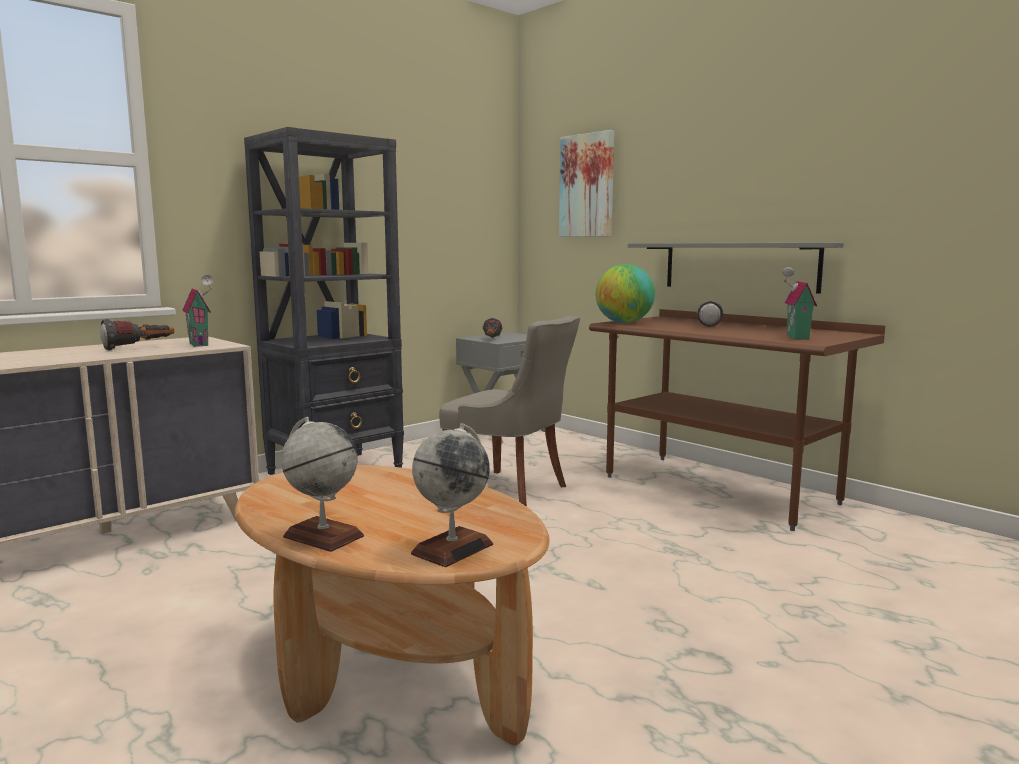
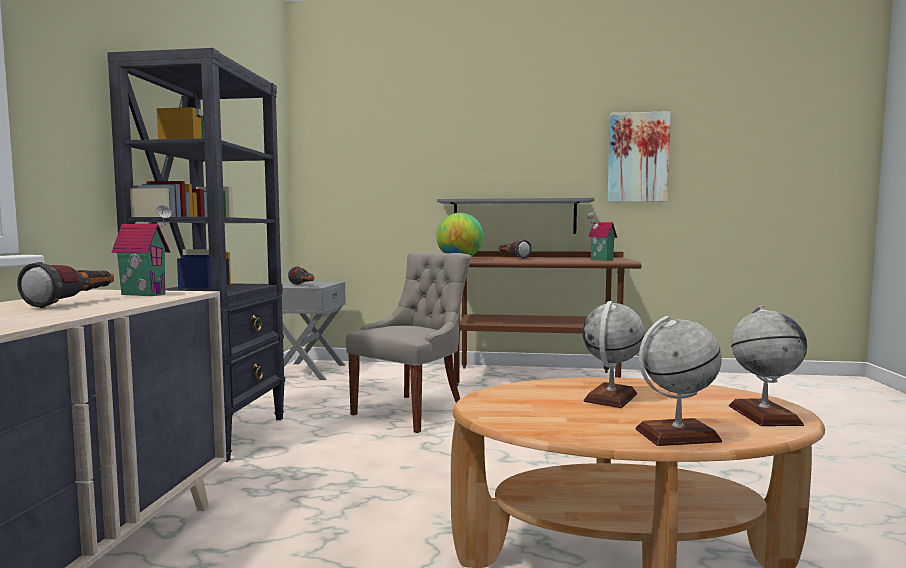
camera: 40 degrees left, 5 degrees down
grey chair [439,316,580,507] -> grey chair turned 45 degrees counterclockwise [346,252,471,433]
picture [559,130,614,237] -> picture moved to [607,111,671,202]
none -> globe [582,301,645,408]

